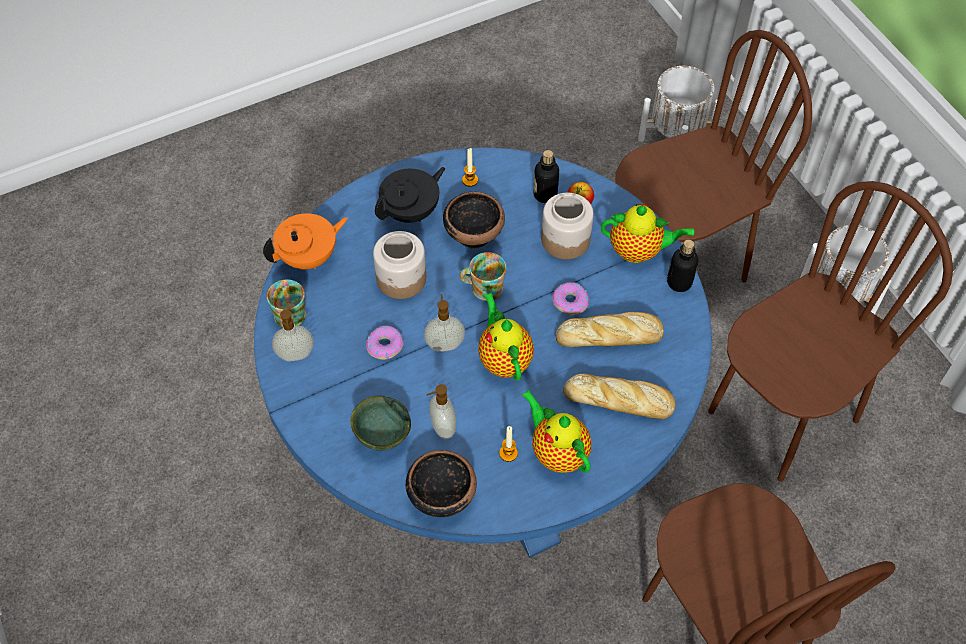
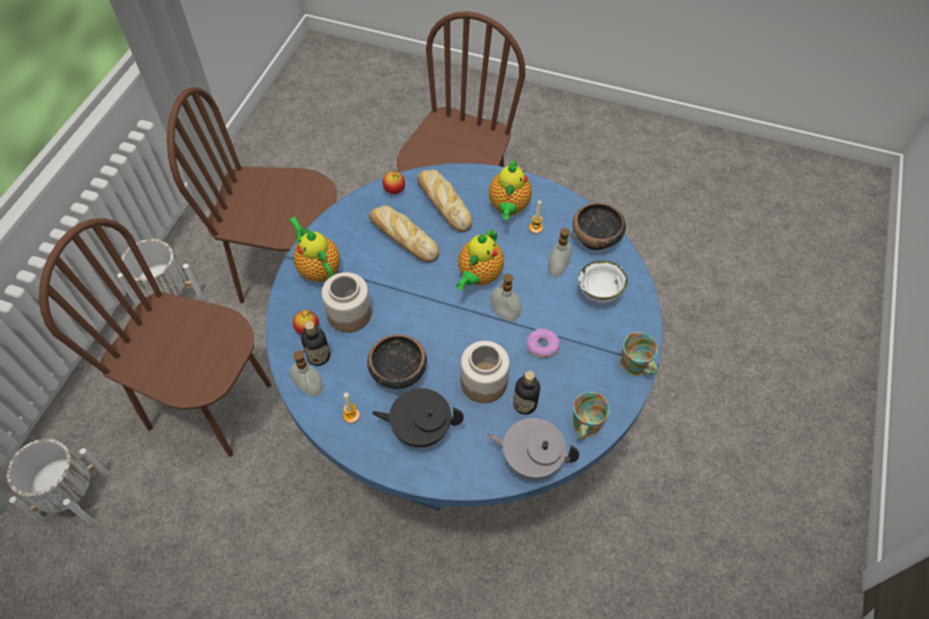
camera: 135 degrees left, 0 degrees up
orange teapot [263,213,348,269] -> grey teapot [486,418,579,479]
soap dispenser [272,310,314,362] -> soap dispenser moved to [289,347,324,396]
green bowl [351,396,411,451] -> white bowl [578,261,628,303]
mug [460,252,506,301] -> mug moved to [620,332,658,376]
donut [552,282,589,315] -> none
bottle [667,240,698,292] -> bottle moved to [513,371,540,415]
none -> apple [383,172,405,194]

